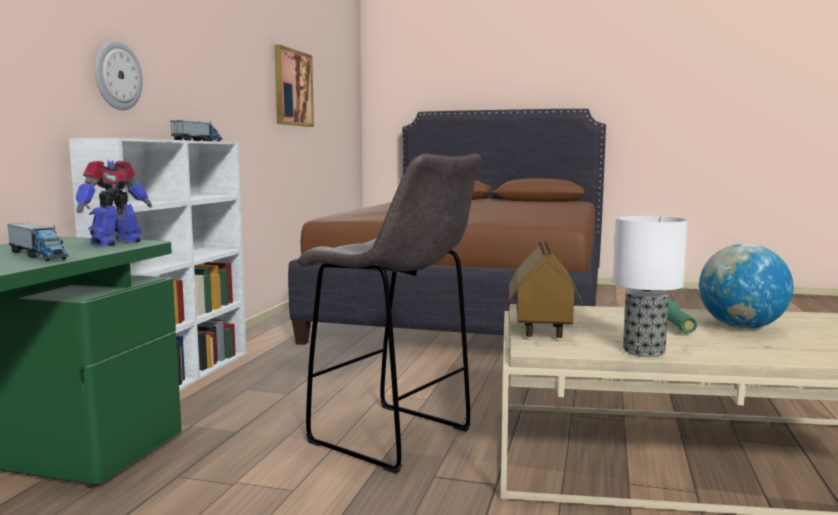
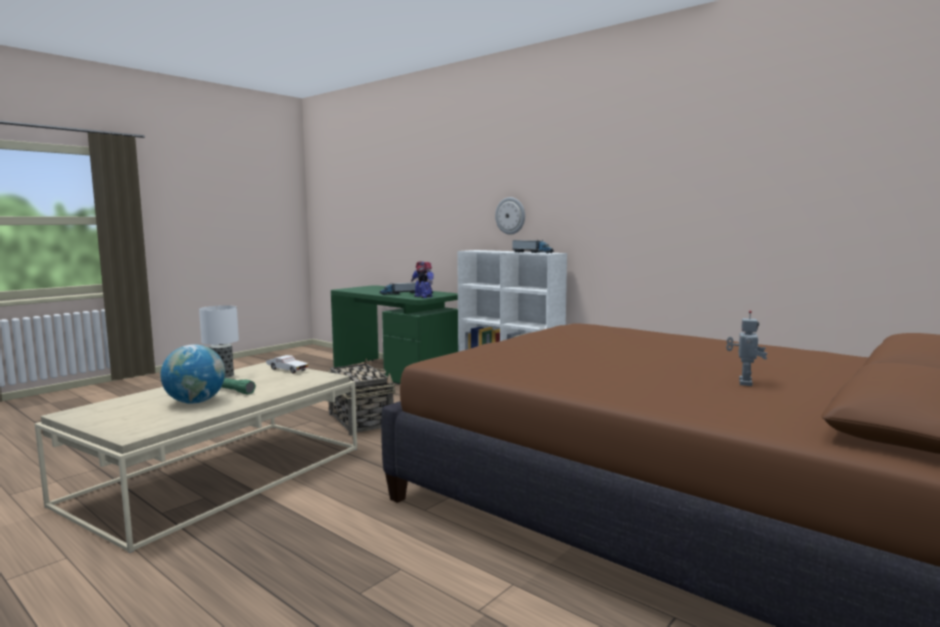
camera: 115 degrees right, 0 degrees up
picture [274,45,314,127] -> none
grey stool [297,154,481,474] -> basket [328,358,396,436]
toy house [509,241,583,338] -> white toy car [266,355,308,374]
none -> toy robot [726,311,768,386]

